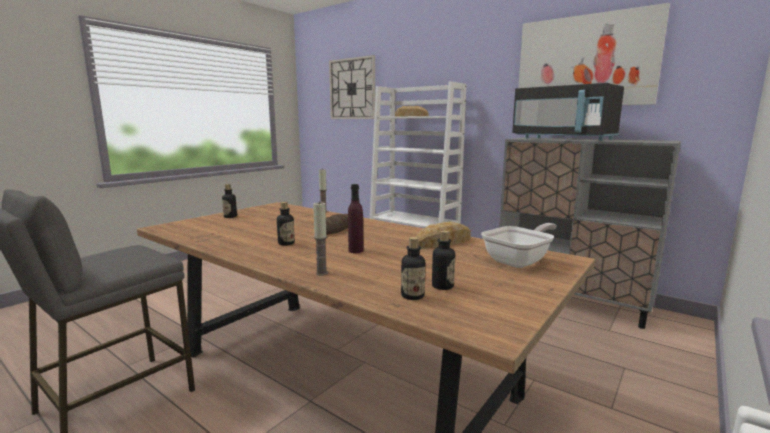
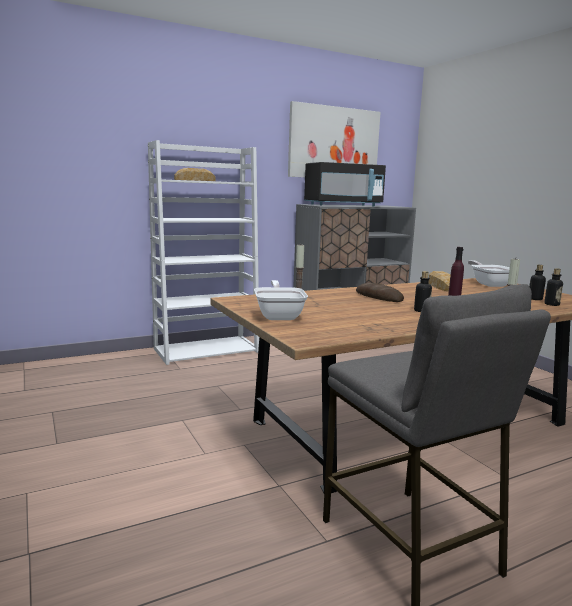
camera: 65 degrees left, 0 degrees up
bottle [222,184,237,218] -> frying pan [254,280,308,320]
wall clock [329,55,375,119] -> none

